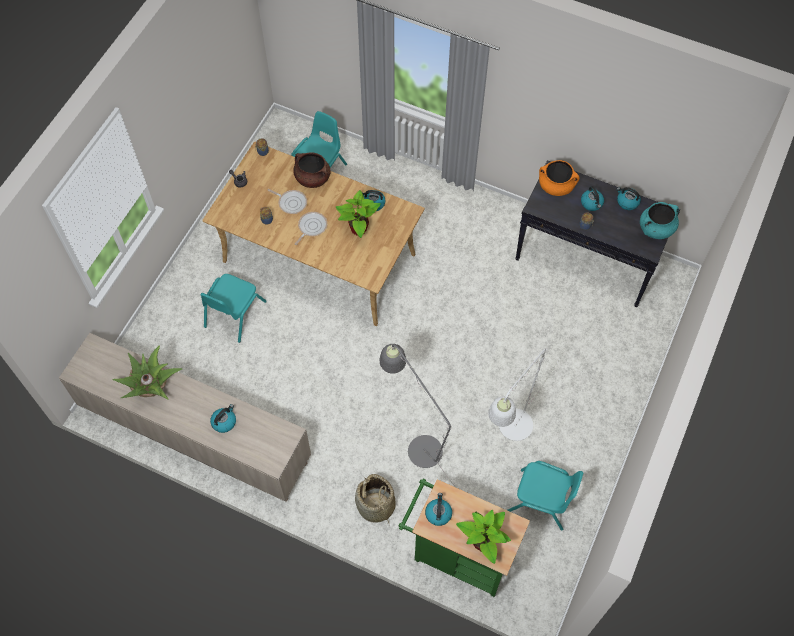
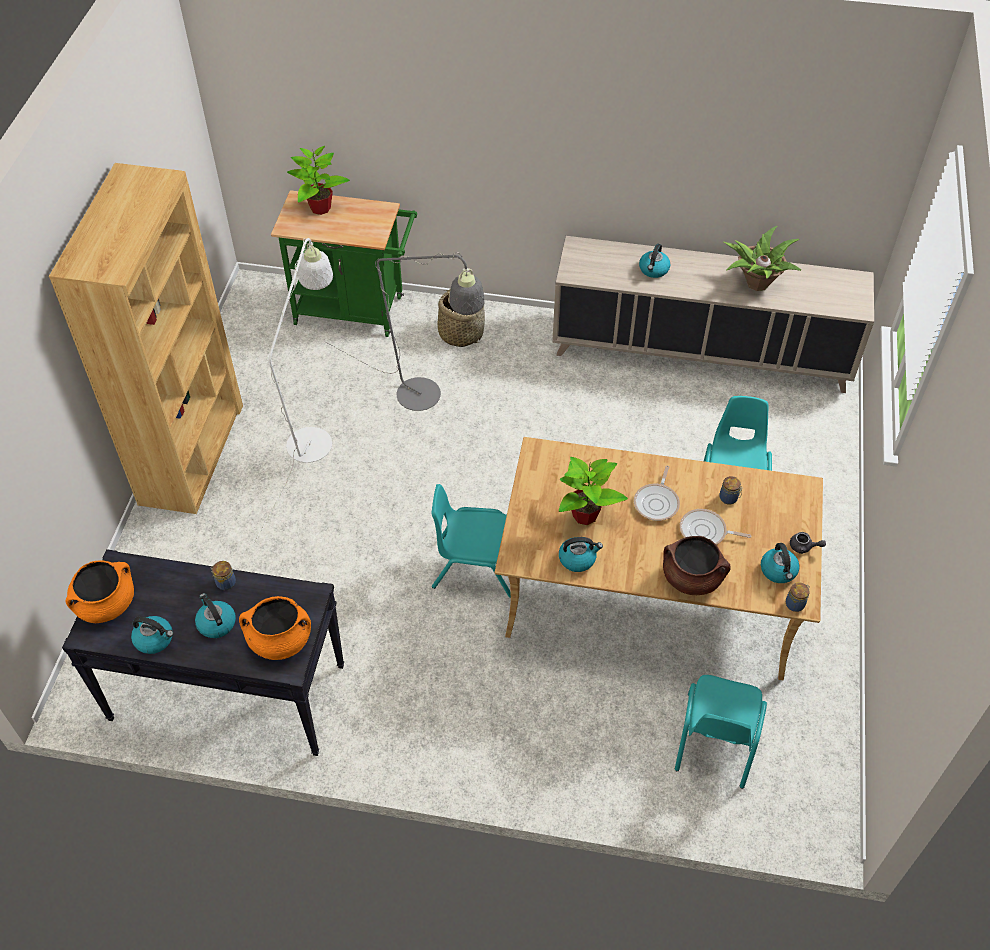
camera: 165 degrees right, 10 degrees down
kettle [425,493,452,526] -> kettle moved to [761,543,800,583]
turquoise chair [507,461,583,531] -> turquoise chair moved to [432,484,511,598]
turquoise cooking pot [640,202,679,239] -> orange cooking pot [65,560,134,623]
none -> brown bookcase [49,163,243,514]

